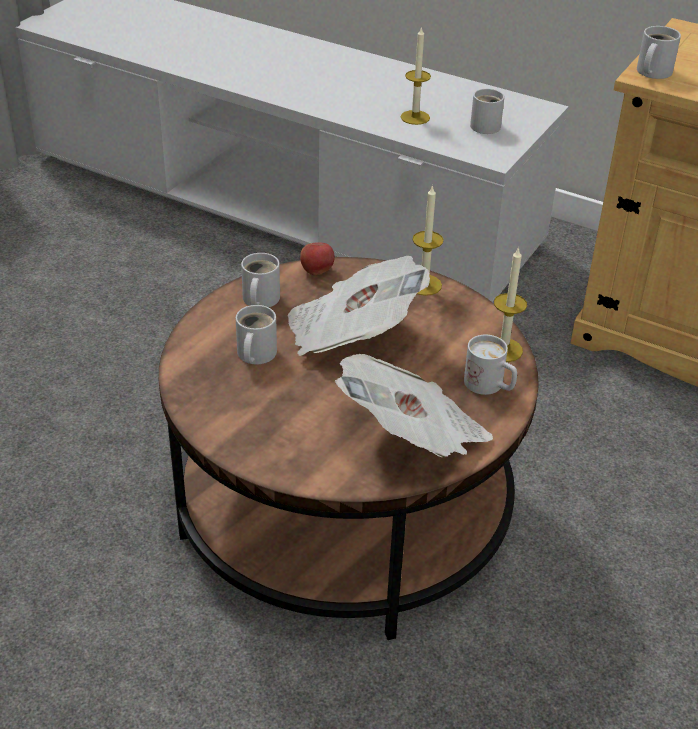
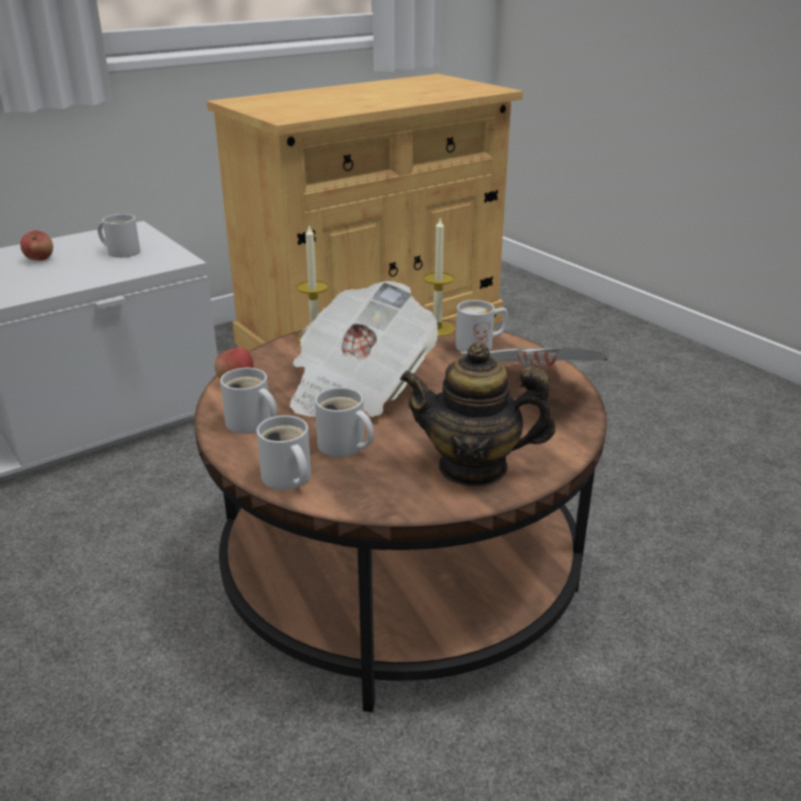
camera: 65 degrees left, 10 degrees down
candle [401,26,431,125] -> none
white mug [637,26,681,79] -> white mug moved to [256,415,311,490]
none -> apple [20,231,53,261]
none -> teapot [400,342,555,487]

